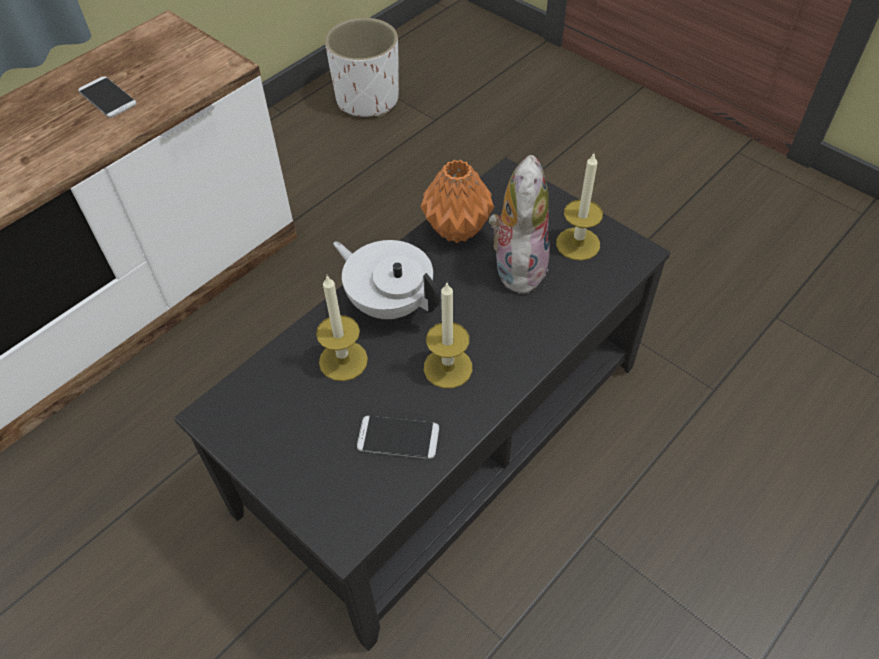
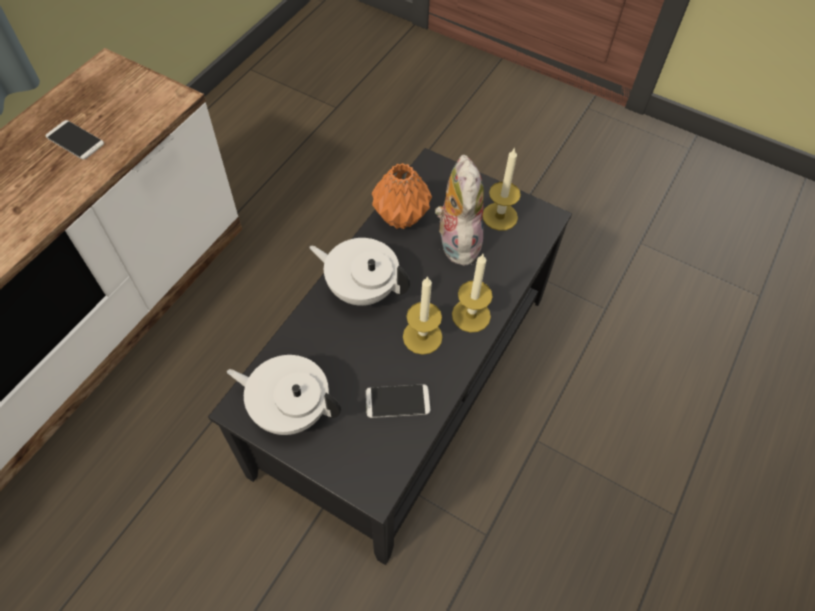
camera: 15 degrees left, 5 degrees up
candle [316,274,368,381] -> candle moved to [452,254,493,332]
white planter [325,18,399,117] -> none
none -> white teapot [227,355,341,435]

